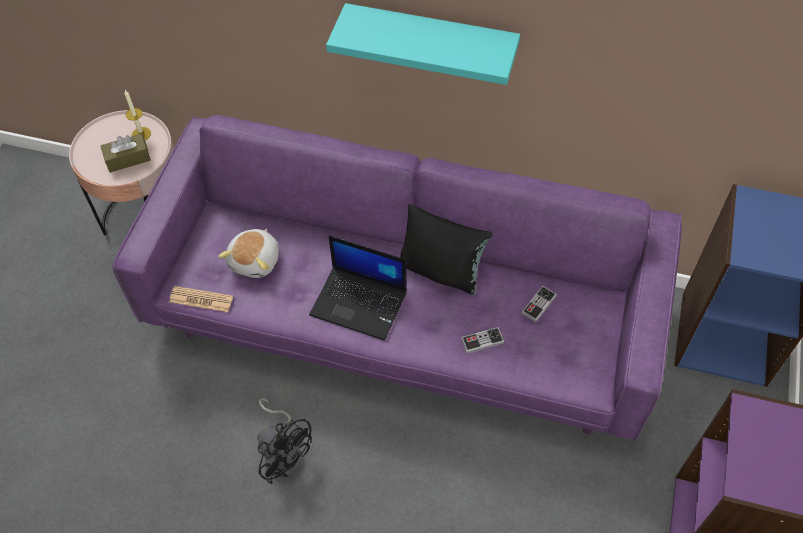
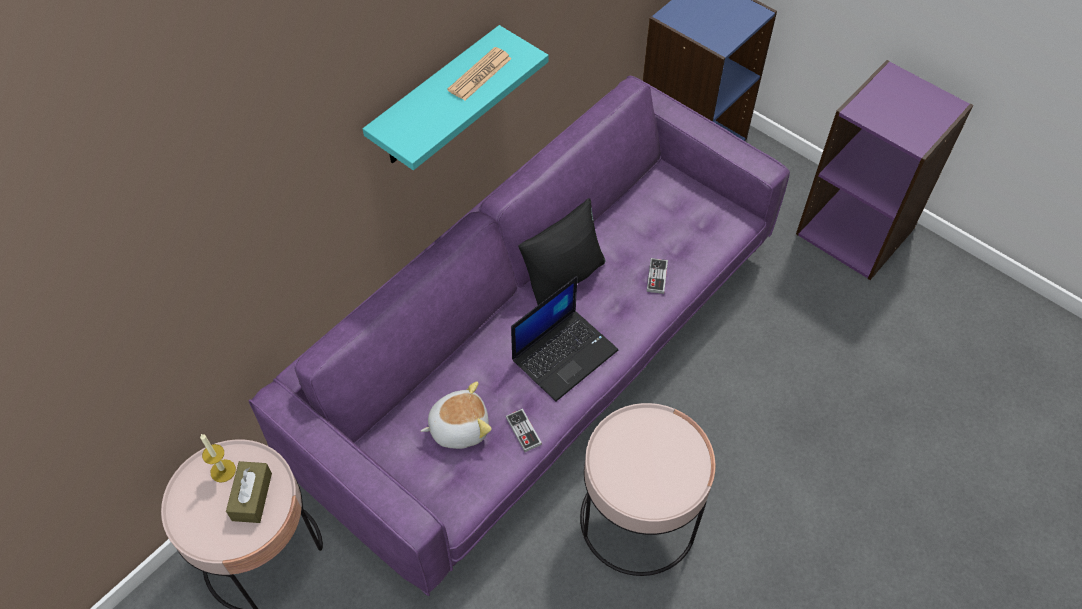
camera: 65 degrees left, 0 degrees up
newspaper [169,286,233,312] -> newspaper moved to [447,47,512,100]
plush toy [218,229,279,278] -> plush toy turned 60 degrees counterclockwise [421,381,492,449]
black fan [257,398,312,485] -> pink side table [580,403,716,576]
game controller [521,286,557,322] -> game controller moved to [505,408,542,452]

